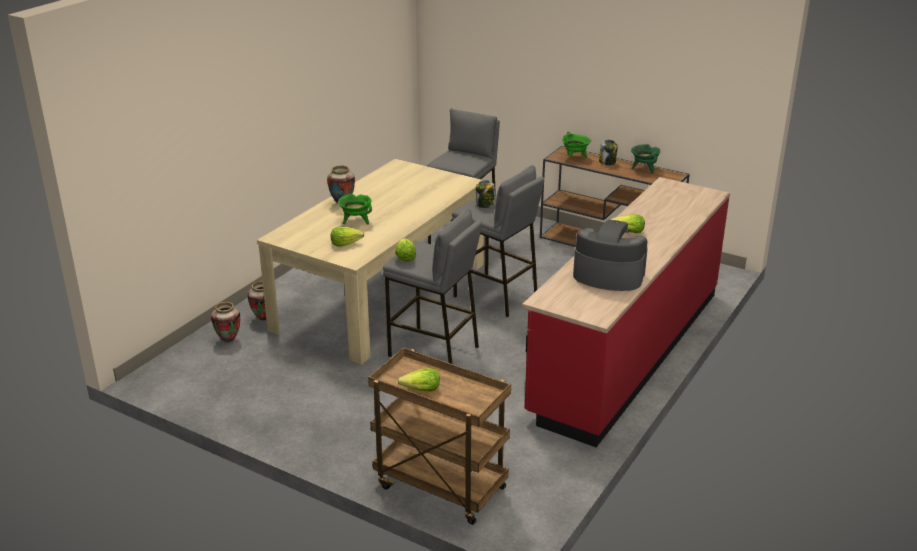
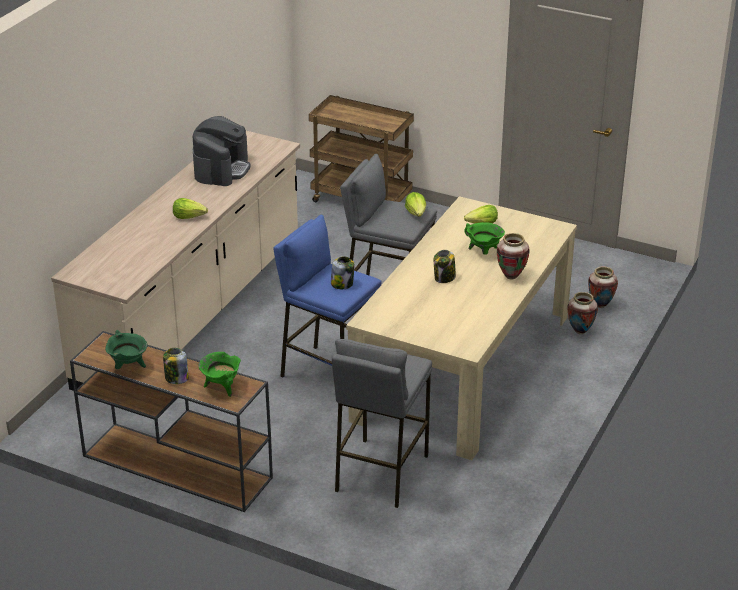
camera: 175 degrees right, 5 degrees up
lettuce [398,368,440,392] -> none
grey stool [452,165,544,317] -> blue stool [273,215,382,378]
red counter [522,177,730,447] -> beige counter [51,131,300,391]
coffee machine [573,220,648,291] -> coffee machine turned 90 degrees counterclockwise [193,116,250,186]
none -> jar [434,250,456,283]

